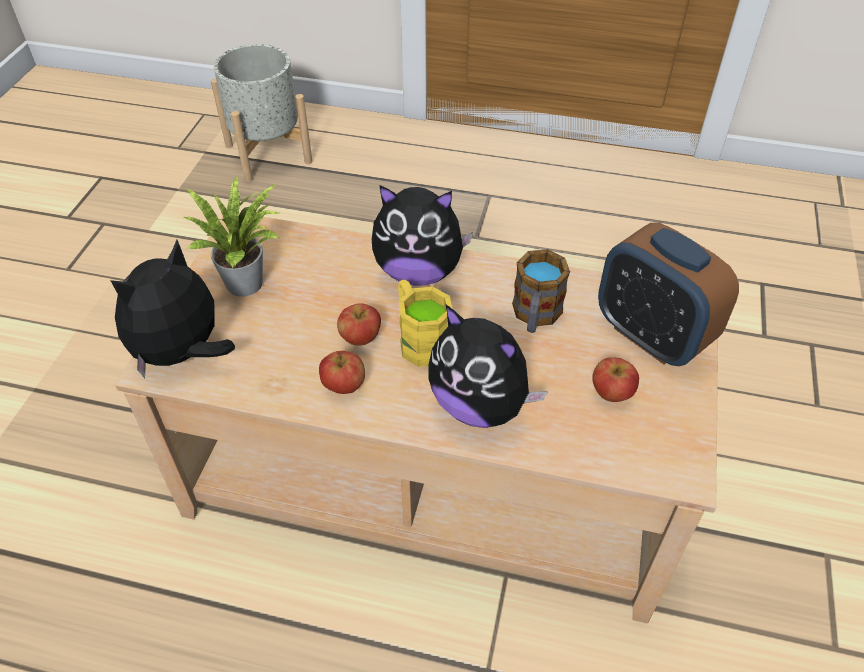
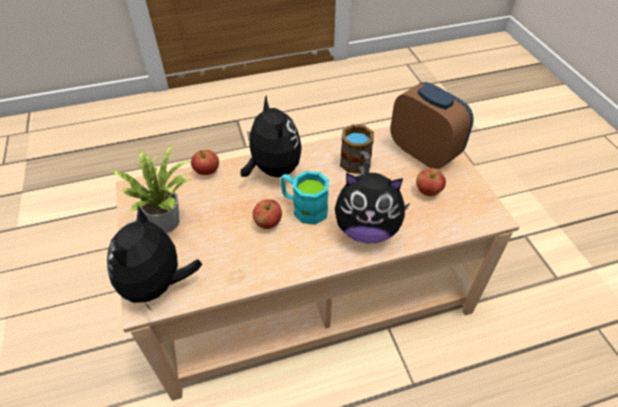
camera: 30 degrees left, 0 degrees up
grey planter [211,44,312,182] -> none
apple [319,351,365,394] -> apple moved to [191,150,219,175]
plush toy [372,185,473,286] -> plush toy turned 90 degrees counterclockwise [240,95,302,177]
yellow mug [398,279,452,367] -> turquoise mug [280,171,329,225]
alarm clock [598,223,739,366] -> alarm clock turned 150 degrees counterclockwise [390,82,474,169]

